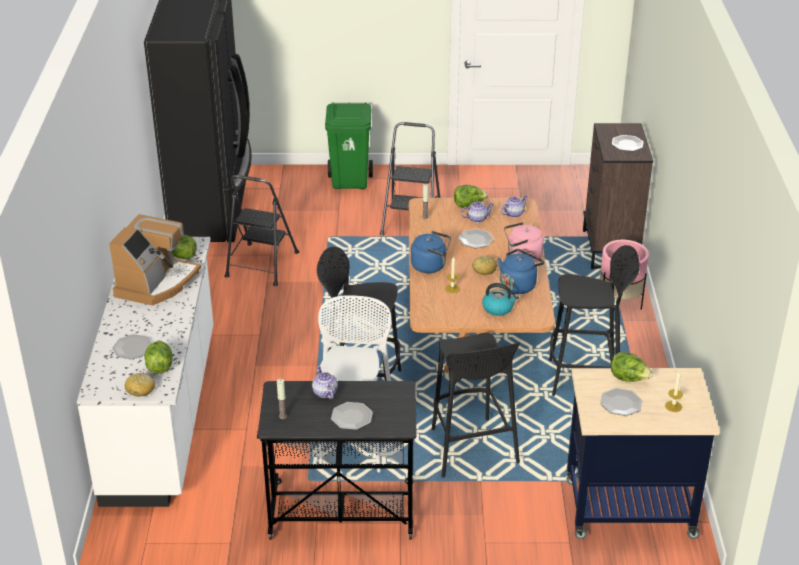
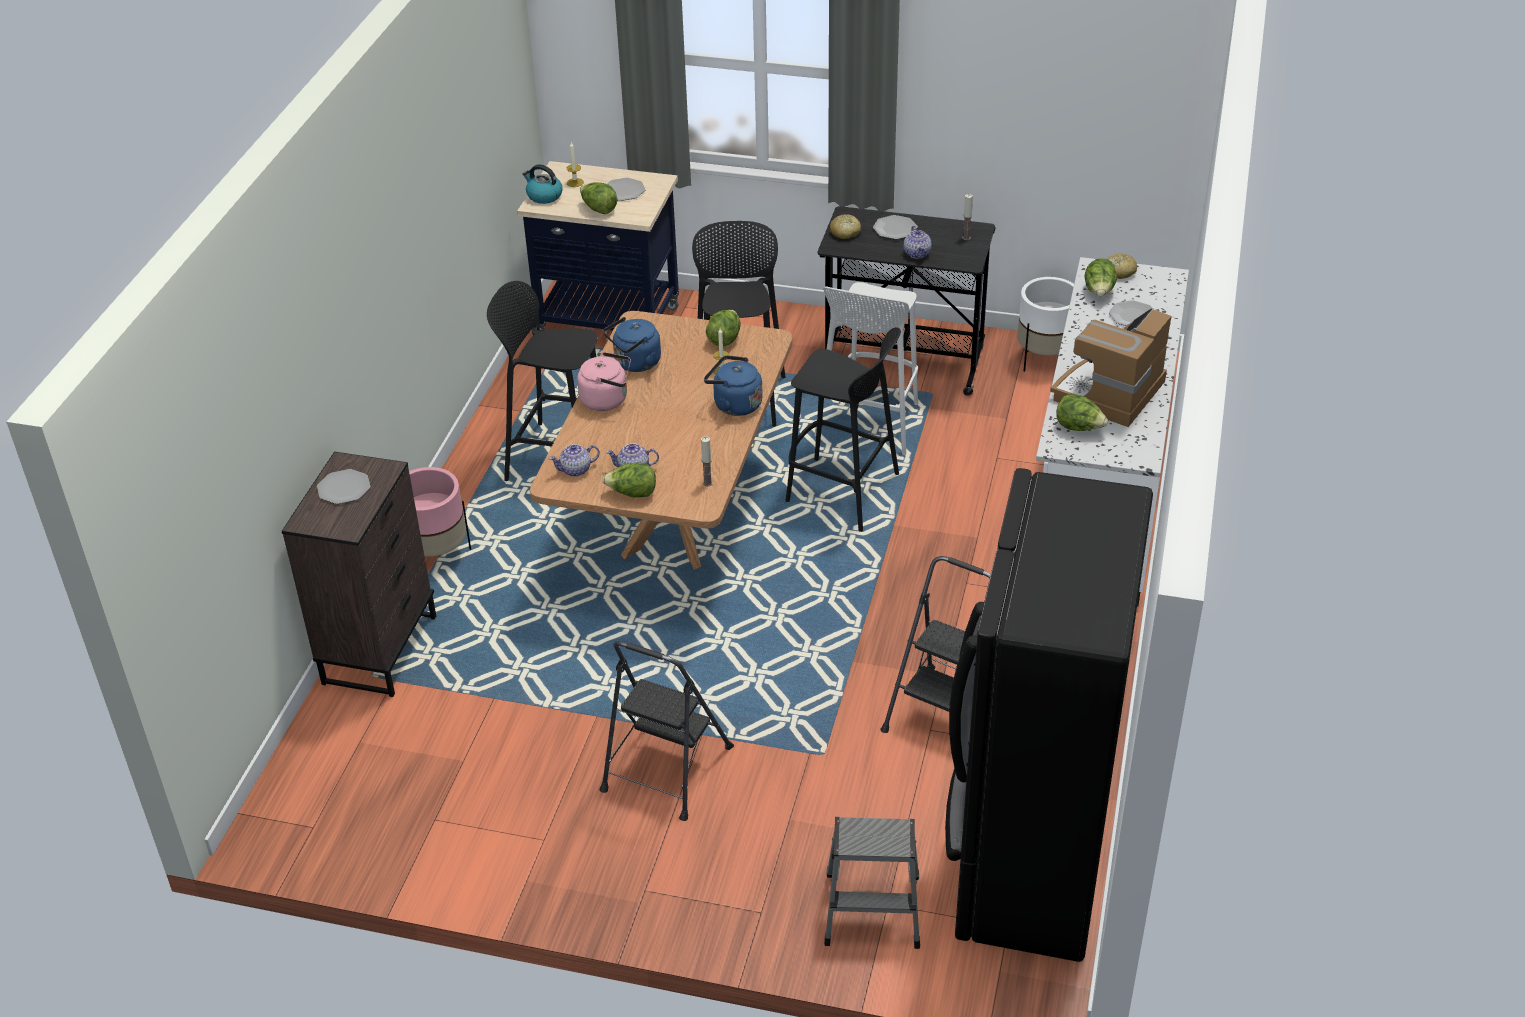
camera: 165 degrees left, 5 degrees up
green trash can [325,102,373,189] -> none
plate [458,229,494,248] -> none
bread [472,256,498,275] -> bread moved to [830,214,861,239]
kettle [482,283,519,316] -> kettle moved to [523,164,563,204]
none -> lettuce [706,310,741,347]
none -> grey step ladder [824,816,920,949]
none -> white planter [1017,277,1074,372]

